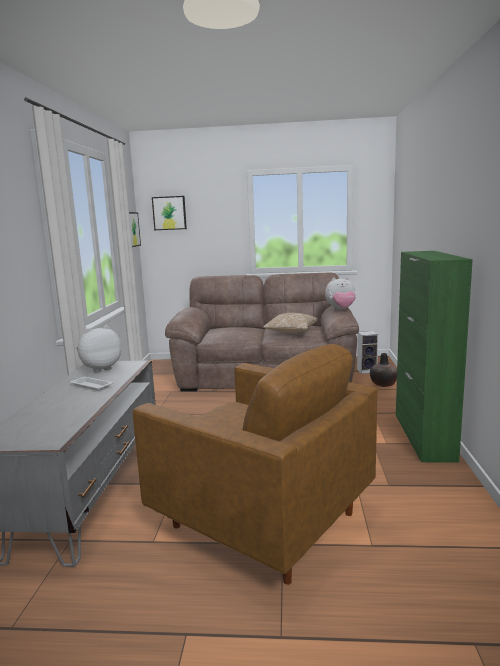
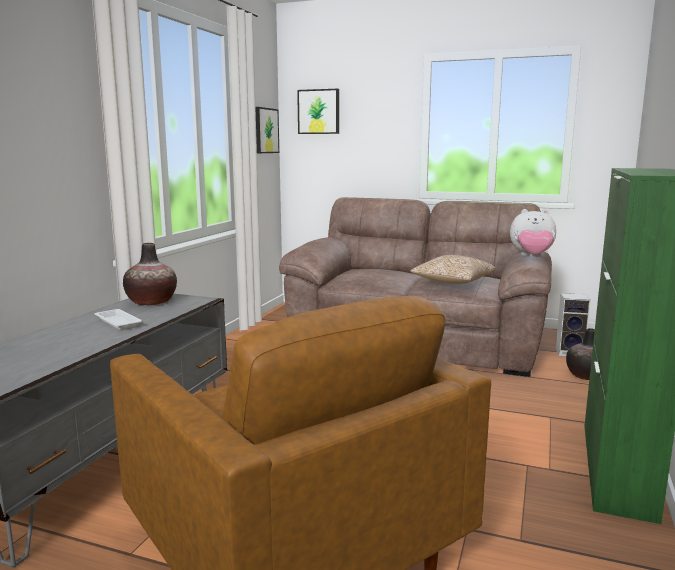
camera: 15 degrees right, 0 degrees up
plush toy [77,325,121,373] -> vase [123,243,177,305]

